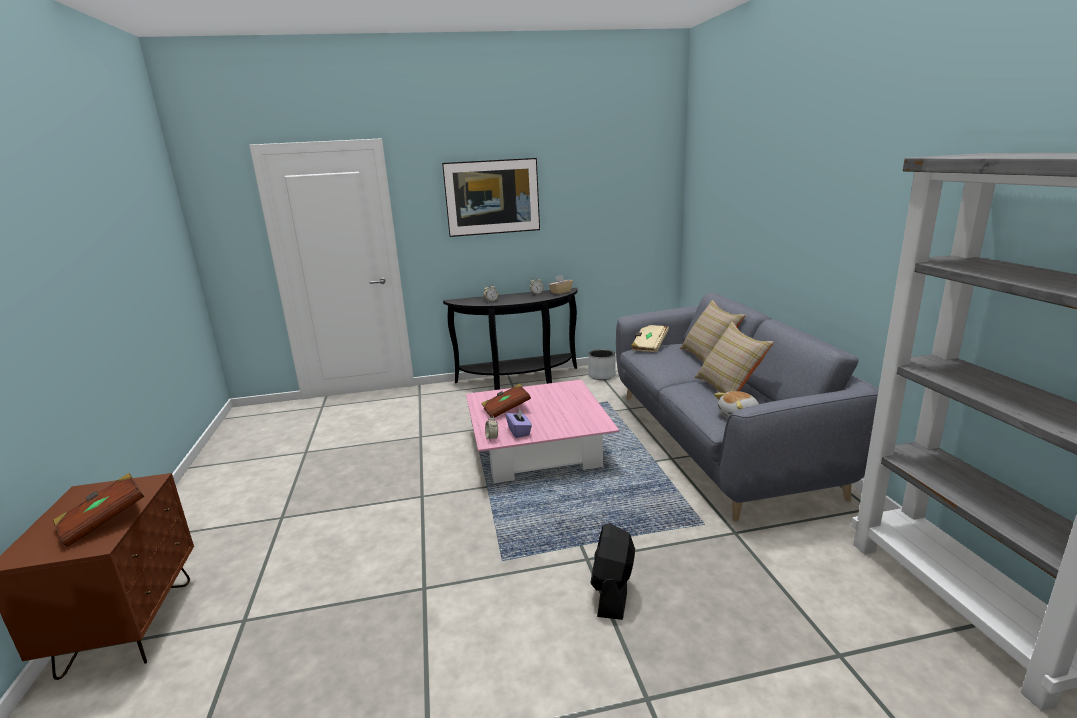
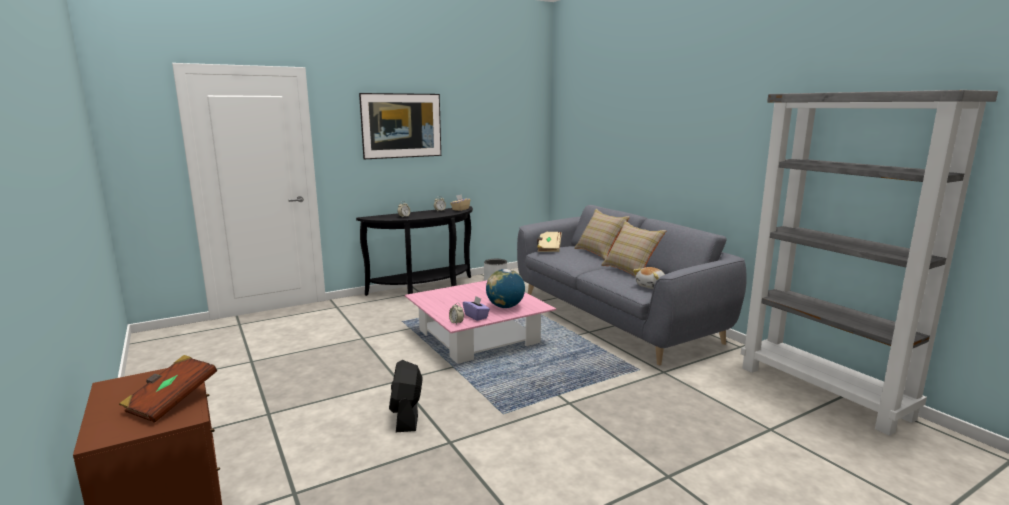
camera: 20 degrees left, 5 degrees down
brown book [481,384,531,418] -> none
black fan [591,523,635,620] -> black fan moved to [389,360,422,432]
none -> globe [486,269,525,308]

